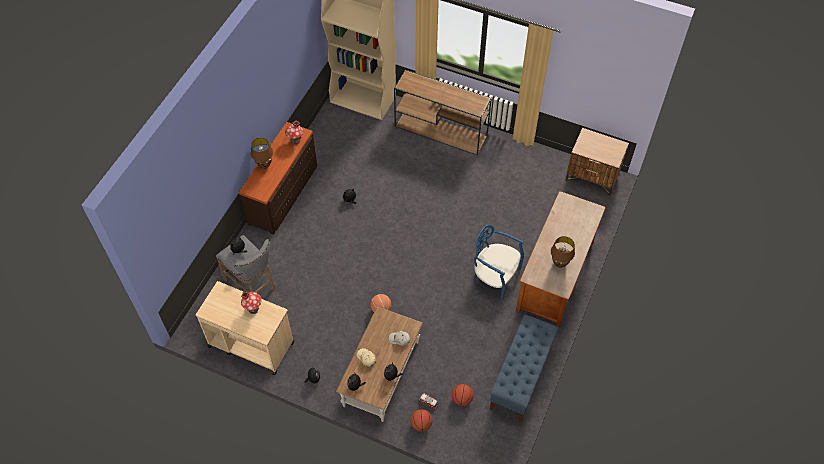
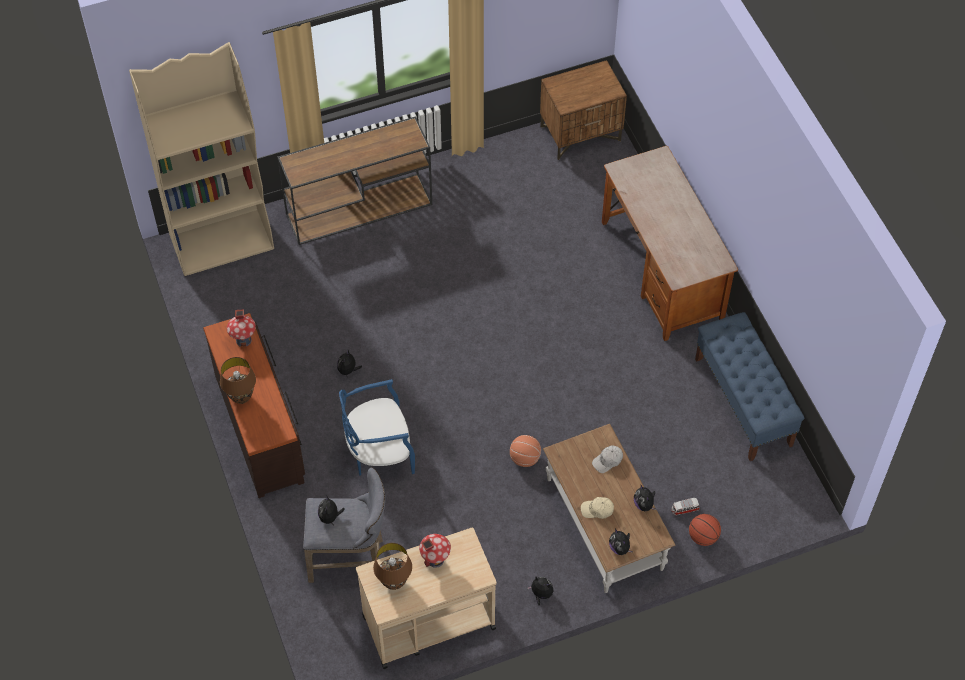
camera: 45 degrees left, 0 degrees up
basketball [452,384,474,406] -> none
blue chair [474,225,524,301] -> blue chair moved to [339,379,415,475]
brown table lamp [551,236,575,268] -> brown table lamp moved to [373,543,412,590]

